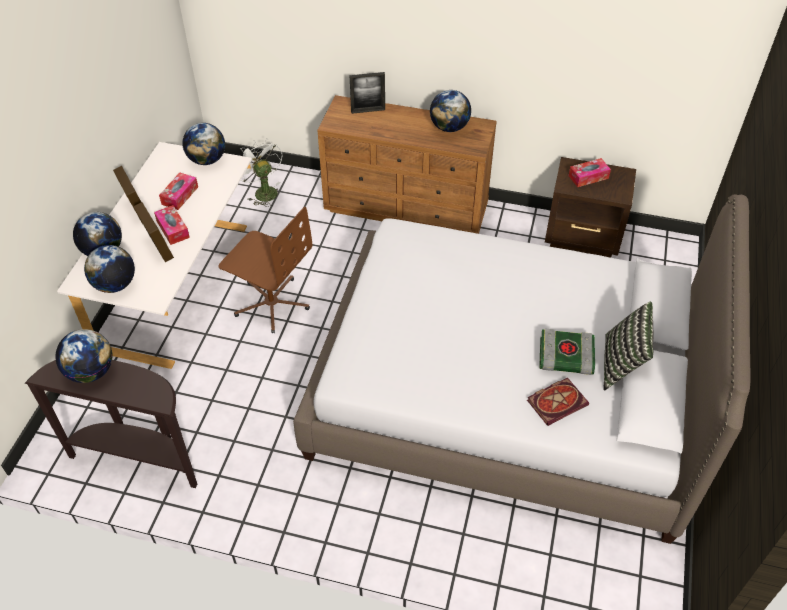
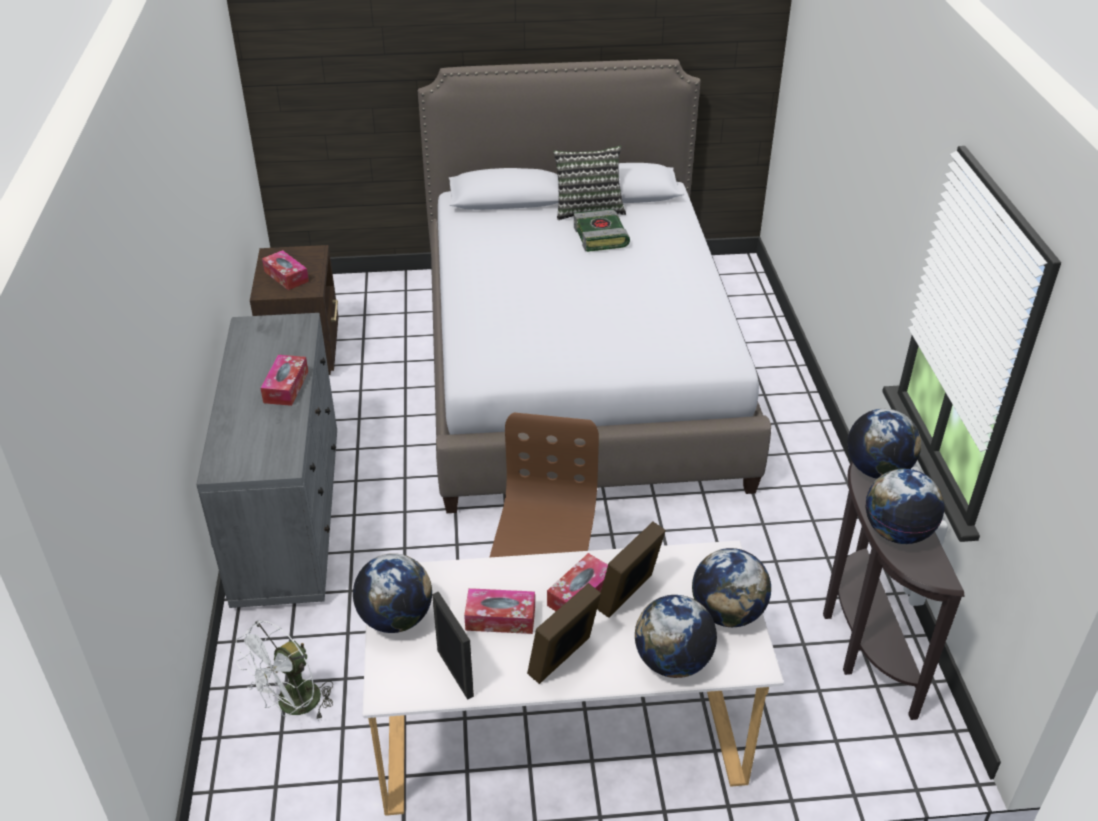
camera: 110 degrees left, 10 degrees down
brown dresser [317,95,497,234] -> grey dresser [196,313,337,608]
picture frame [349,72,385,114] -> picture frame moved to [432,592,474,700]
globe [430,90,471,132] -> globe moved to [847,409,921,479]
book [527,378,589,426] -> none
none -> tissue box [260,355,308,406]

